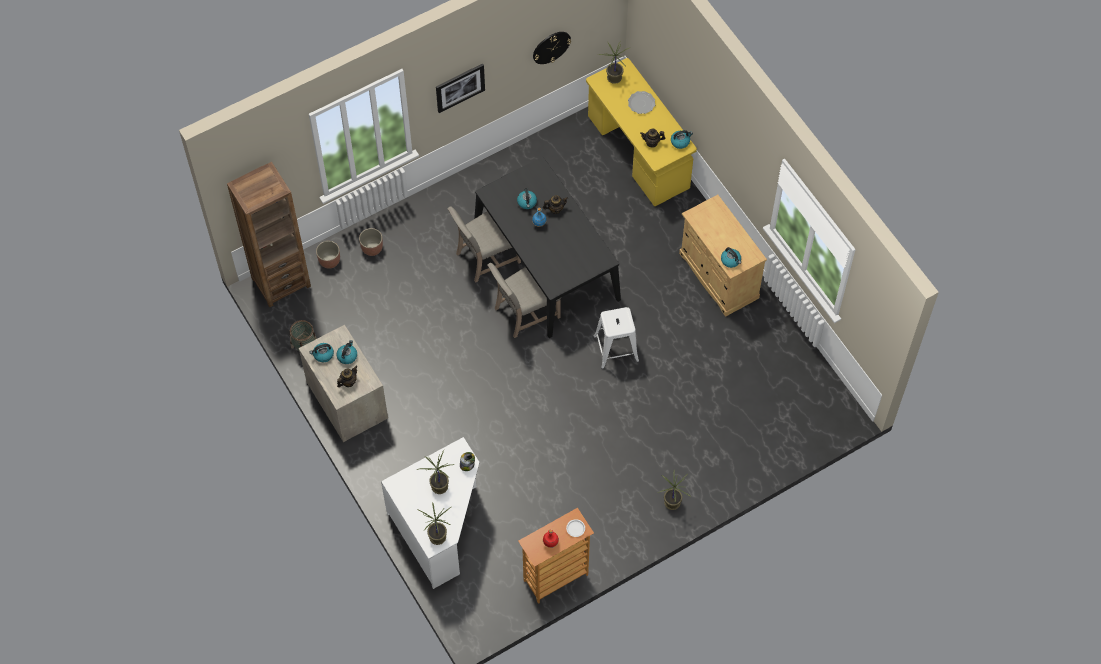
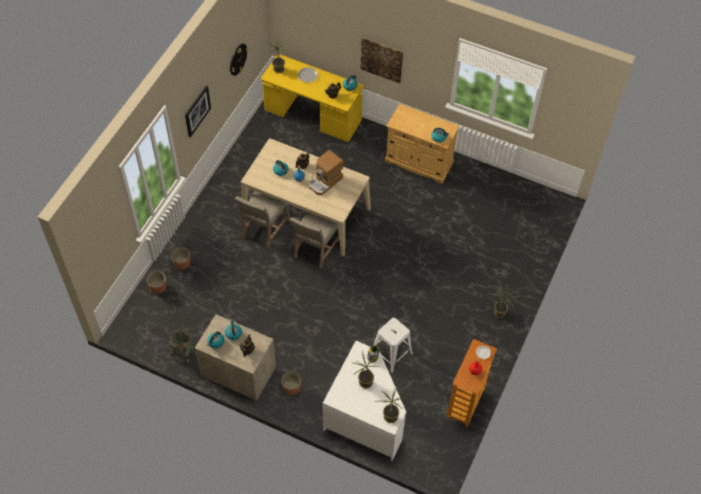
camera: 35 degrees left, 5 degrees down
brown bookcase [227,162,311,307] -> none
black dining table [474,157,621,338] -> beige dining table [241,138,371,256]
white stool [593,307,639,369] -> white stool moved to [374,318,413,373]
none -> planter [281,372,301,395]
none -> coffee machine [308,150,343,195]
none -> picture [360,37,403,83]

